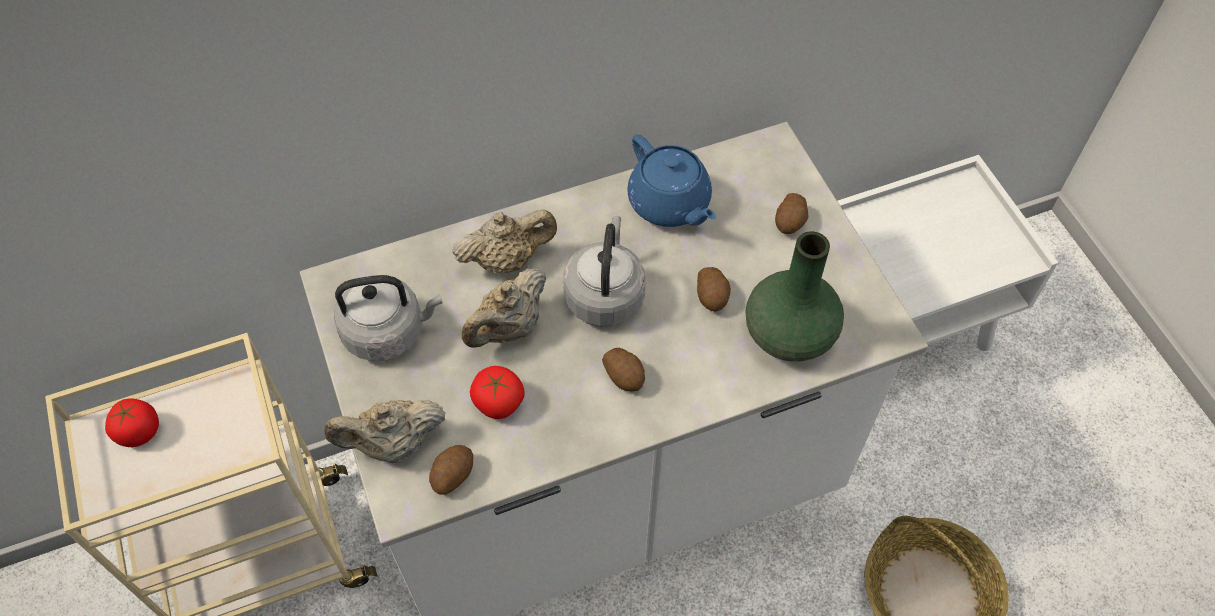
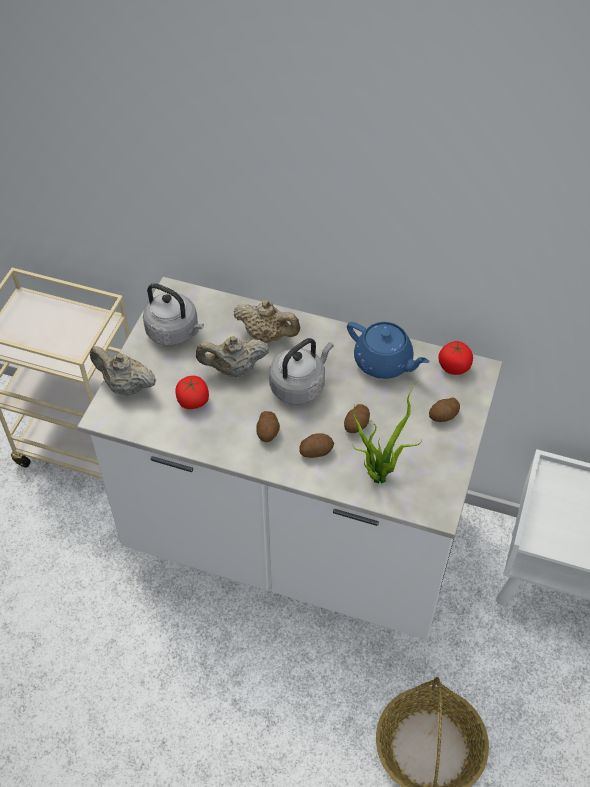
camera: 40 degrees right, 5 degrees down
tomato [105,398,159,447] -> tomato moved to [438,341,473,375]
potato [429,445,473,494] -> potato moved to [299,433,334,458]
blue teapot [627,135,716,227] -> blue teapot turned 60 degrees counterclockwise [347,322,430,379]
green vase [745,231,844,362] -> potted plant [353,381,422,484]

